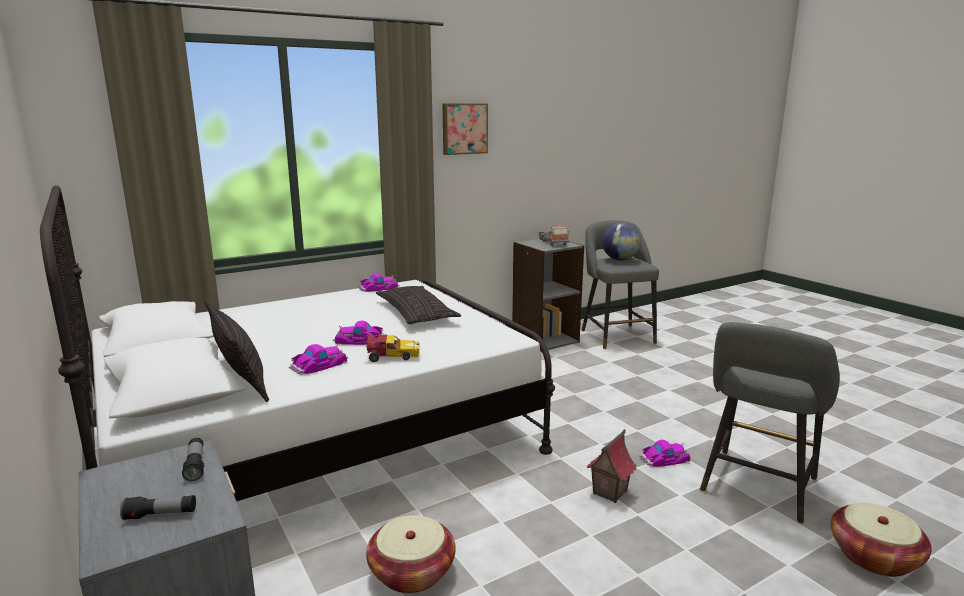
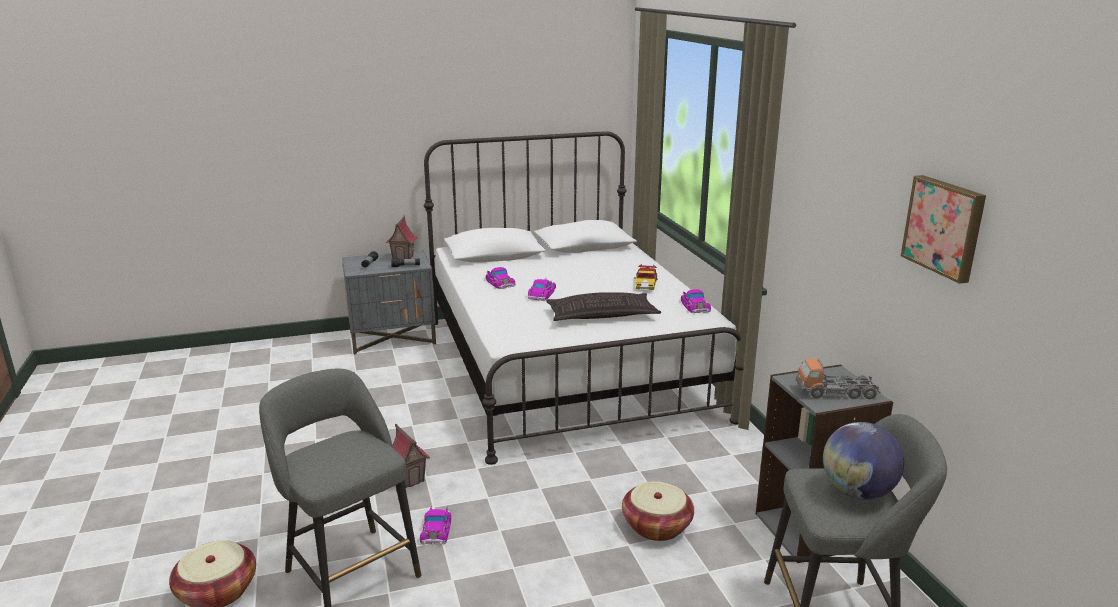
camera: 105 degrees right, 5 degrees up
pillow [205,299,269,402] -> none
toy car [363,335,420,362] -> toy car moved to [634,264,658,290]
basket [366,515,456,593] -> basket moved to [622,481,694,541]
picture [442,103,488,155] -> picture moved to [901,175,986,284]
none -> toy house [386,216,417,259]

